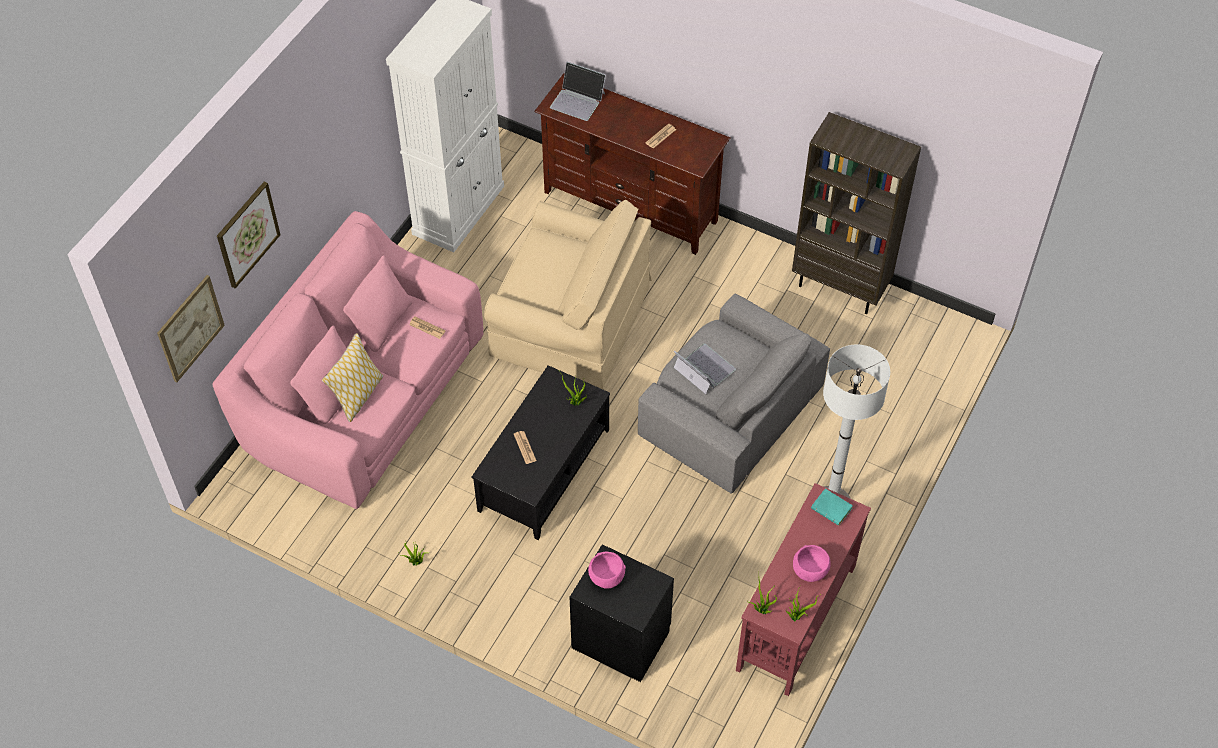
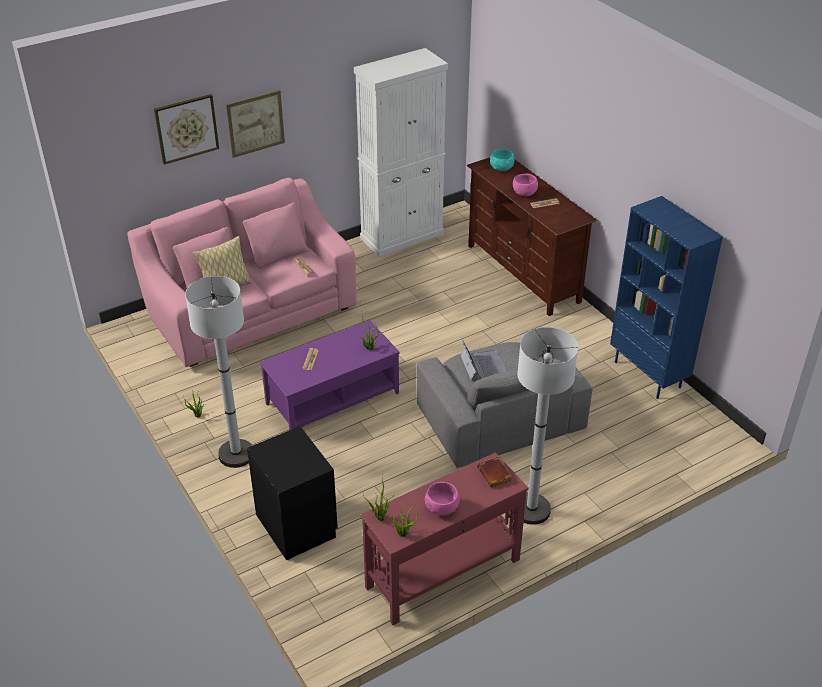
camera: 30 degrees right, 15 degrees down
picture [157,275,225,382] -> picture moved to [226,90,285,158]
black coffee table [472,365,610,540] -> purple coffee table [259,320,400,430]
beige armchair [484,200,652,389] -> none
laptop [550,62,606,121] -> turquoise bowl [490,149,515,171]
pink bowl [588,552,626,588] -> pink bowl moved to [513,173,538,196]
brown bookcase [792,112,921,314] -> blue bookcase [610,196,723,399]
turquoise book [811,489,853,526] -> brown book [477,457,512,488]
none -> white floor lamp [185,276,253,468]

